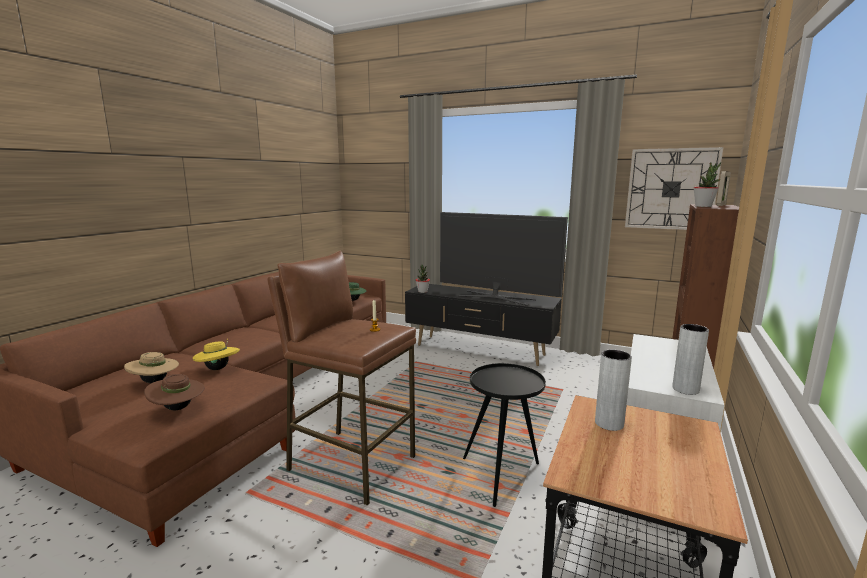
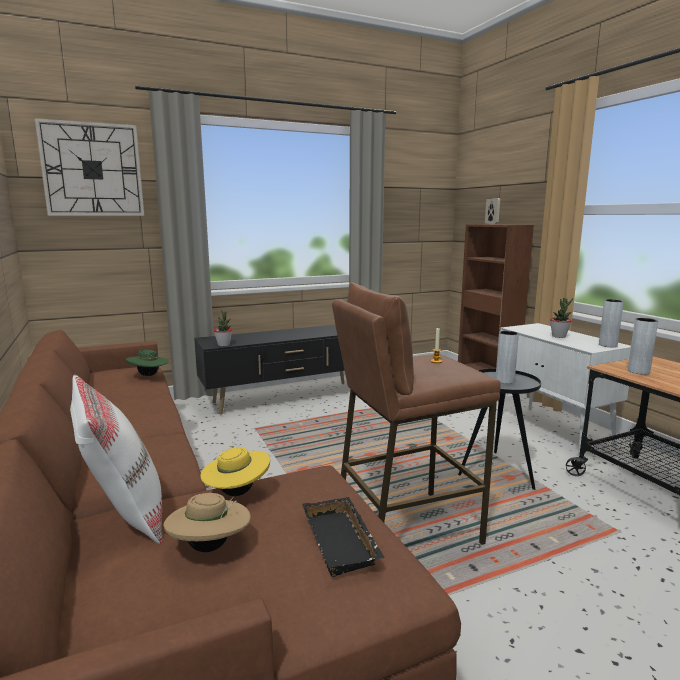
camera: 50 degrees left, 0 degrees up
brown hat [144,374,205,410] -> black tray [302,497,385,577]
television [440,212,568,306] -> none
wall clock [625,147,724,230] -> wall clock moved to [35,118,144,216]
potted plant [693,162,721,207] -> potted plant moved to [550,298,573,338]
none -> white pillow [70,375,163,544]
none -> grey vase [496,331,519,384]

